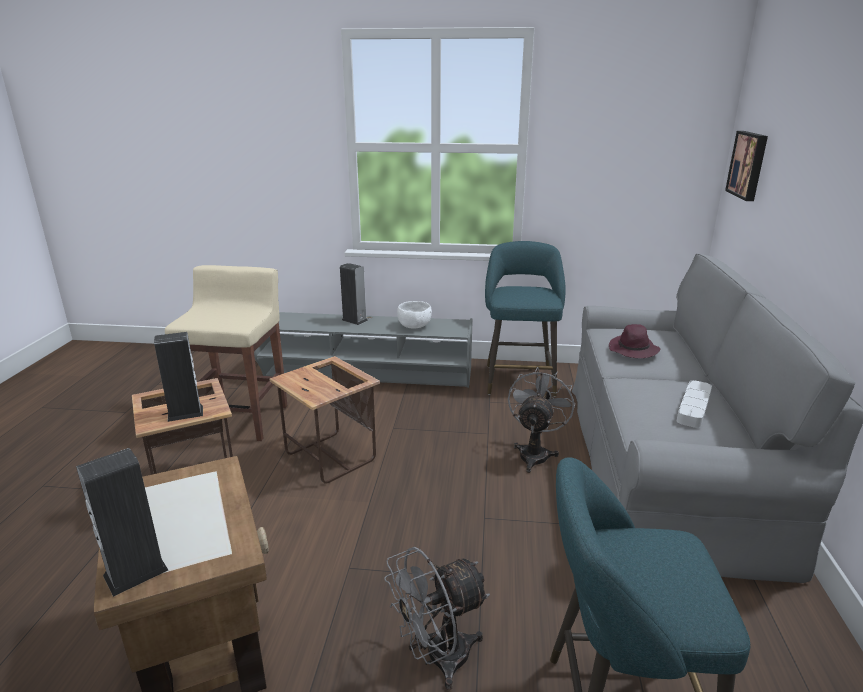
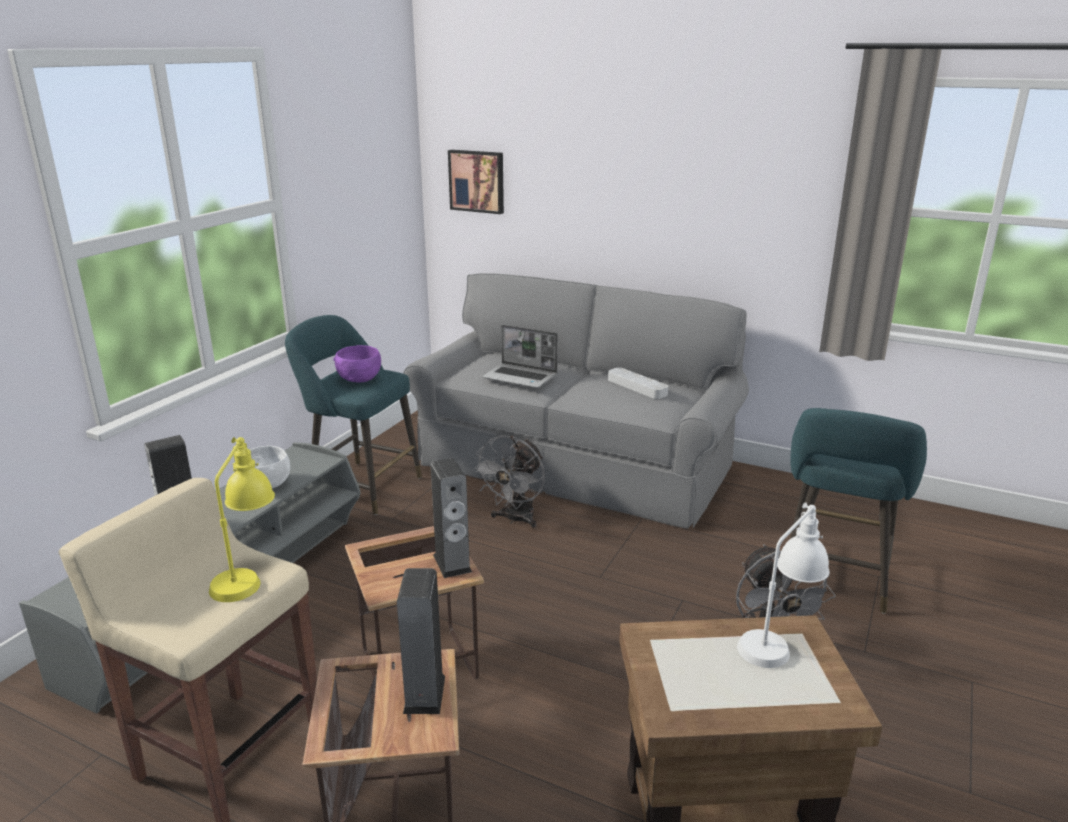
camera: 70 degrees left, 0 degrees up
speaker [76,448,168,597] -> speaker moved to [431,458,472,578]
grey fan [508,367,576,473] -> grey fan turned 105 degrees counterclockwise [472,435,545,528]
purple hat [609,324,660,358] -> laptop [482,325,558,388]
none -> yellow table lamp [209,437,275,602]
none -> purple bowl [333,345,381,382]
none -> white table lamp [737,502,829,668]

